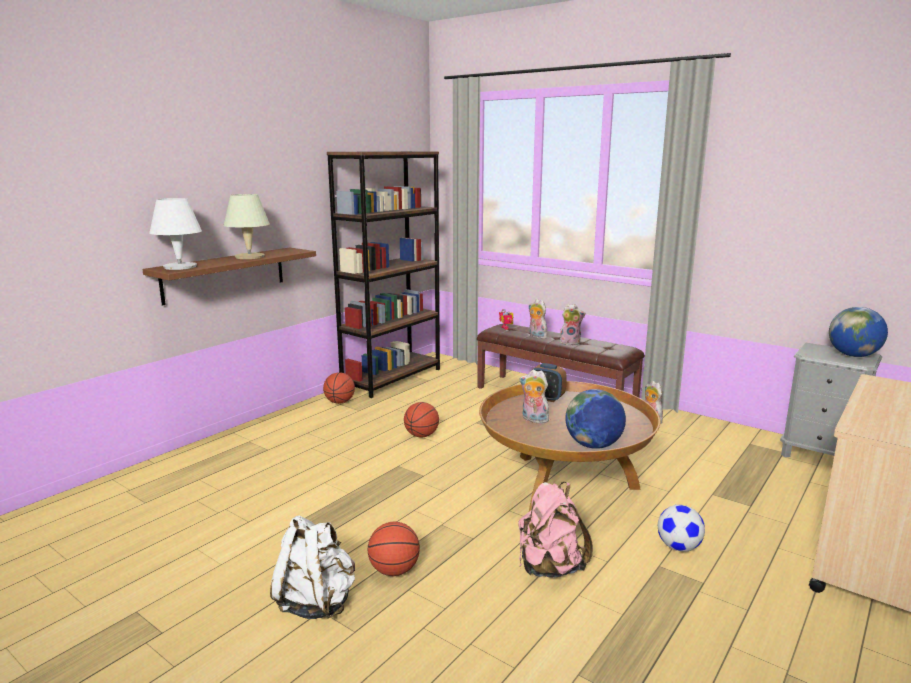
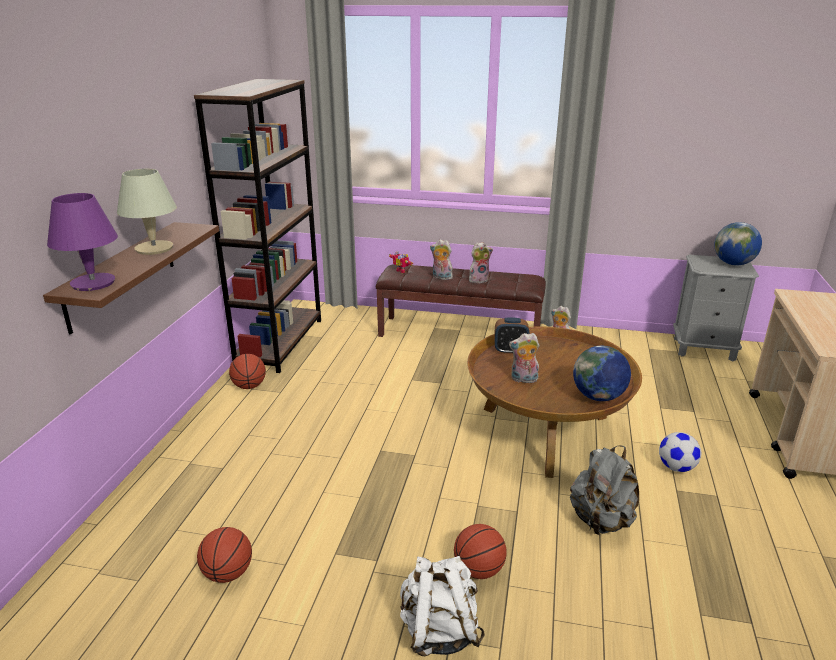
camera: 25 degrees left, 10 degrees up
white table lamp [149,198,202,270] -> purple table lamp [47,193,118,291]
basketball [404,402,439,438] -> basketball moved to [197,527,252,583]
pink backpack [518,482,593,578] -> grey backpack [570,445,639,535]

